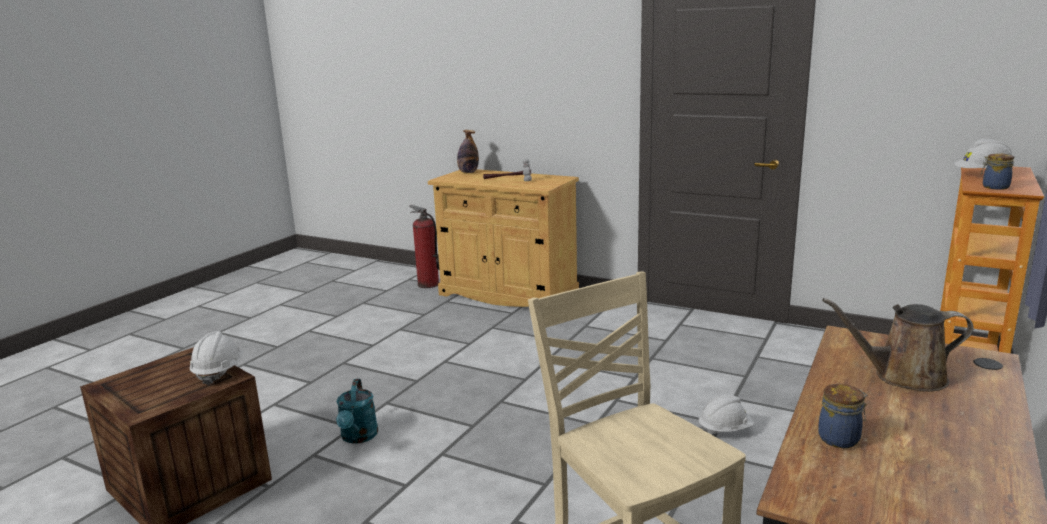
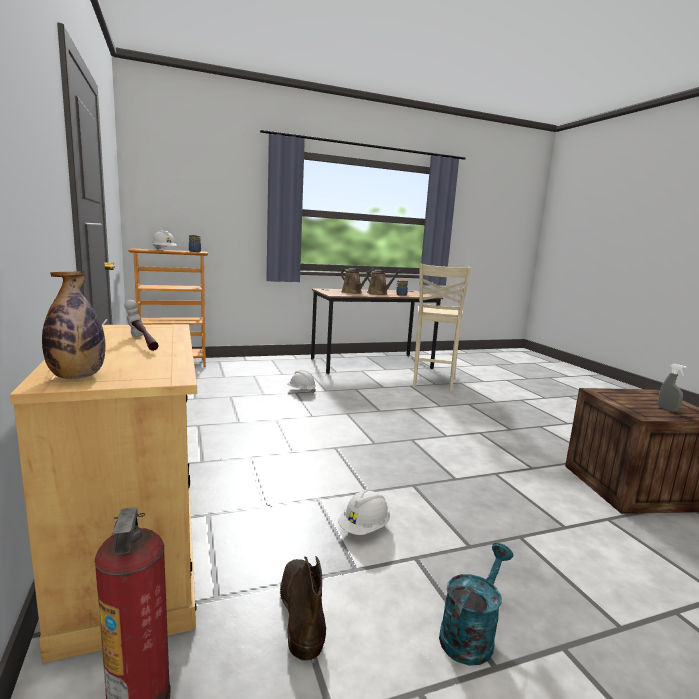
camera: 140 degrees left, 5 degrees down
white hard hat [190,331,244,386] -> white hard hat moved to [338,489,390,535]
turquoise watering can [336,379,378,444] -> turquoise watering can moved to [439,543,514,666]
none -> brown boot [280,556,326,661]
none -> brown watering can [366,269,401,295]
none -> grey spray bottle [658,364,687,412]

